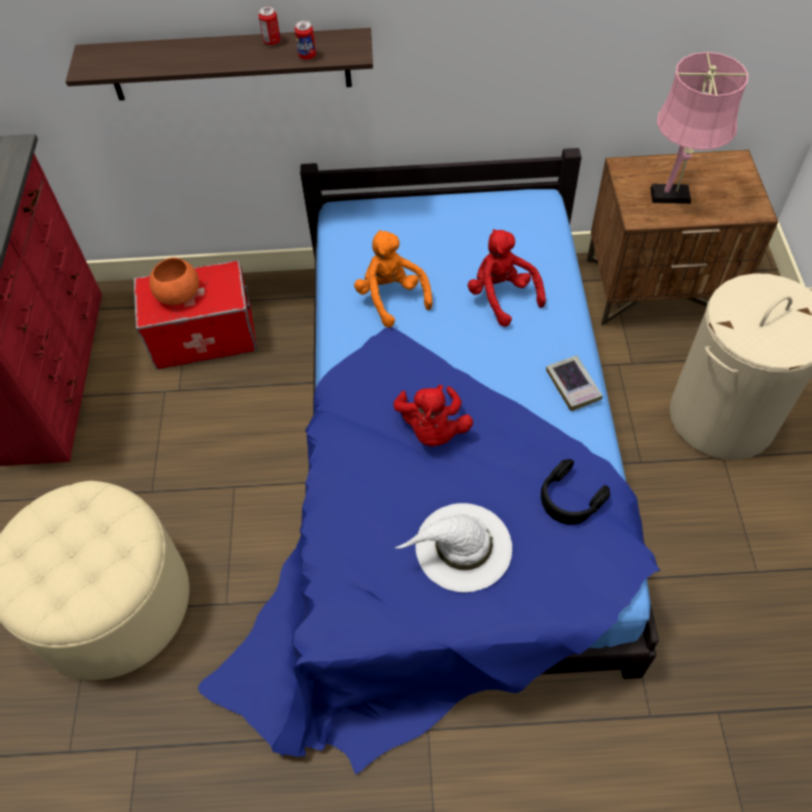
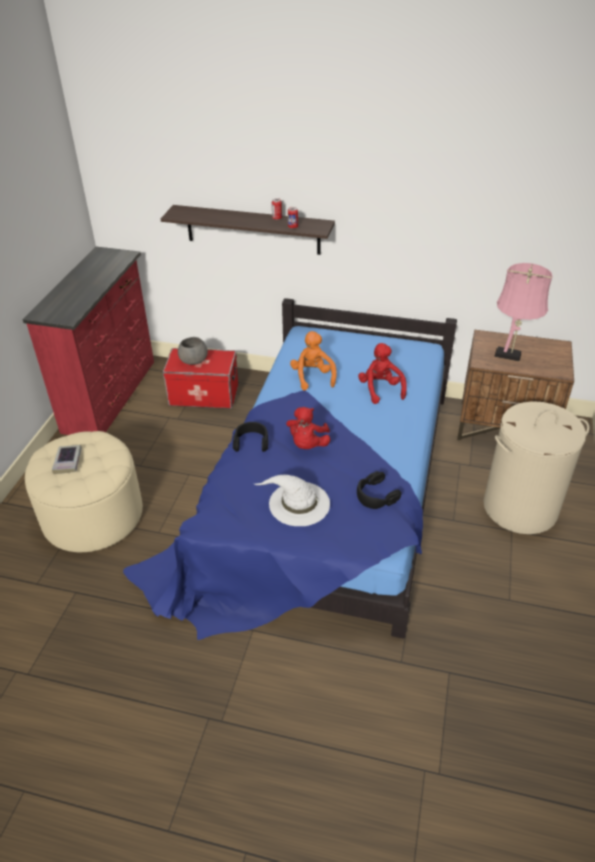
camera: 15 degrees right, 15 degrees down
orange bowl [149,257,199,305] -> grey bowl [178,337,208,365]
book [546,355,603,411] -> book moved to [52,445,82,474]
none -> black headphones [233,422,268,452]

